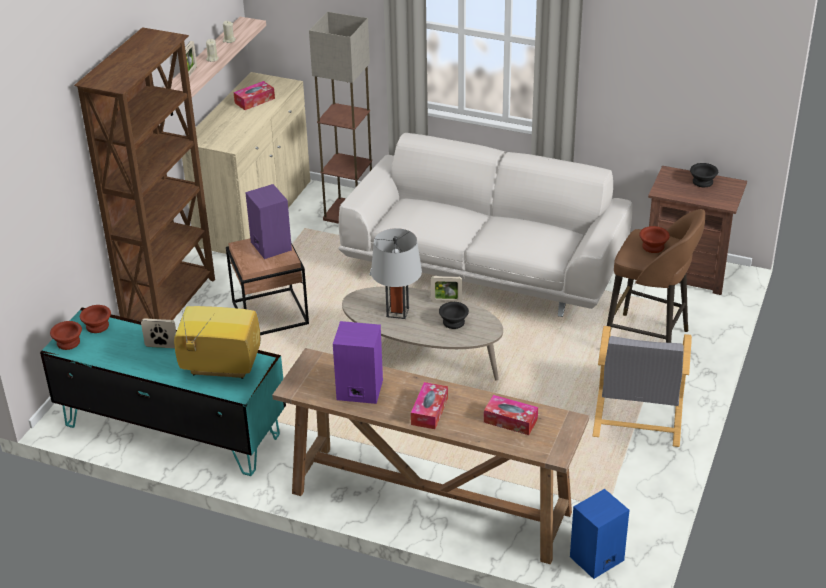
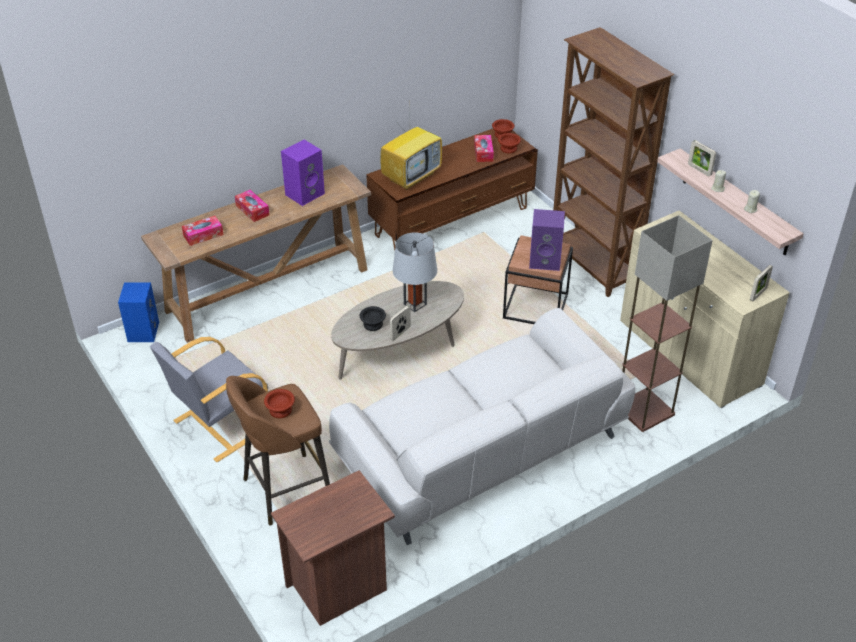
camera: 125 degrees right, 5 degrees up
turquoise tv stand [40,307,286,476] -> brown tv stand [366,129,538,250]
picture frame [141,318,176,348] -> picture frame moved to [750,265,773,301]
tissue box [233,81,275,110] -> tissue box moved to [474,135,494,162]
grey armchair [592,326,692,447] -> grey armchair turned 90 degrees counterclockwise [150,337,268,462]
black bowl [690,163,718,187] -> none

